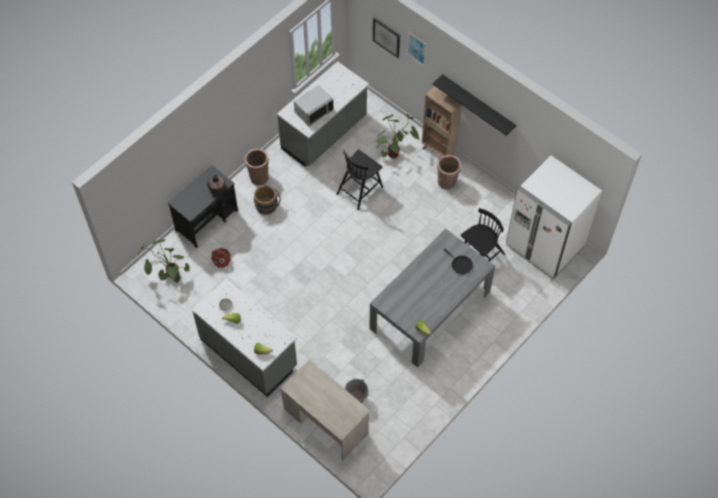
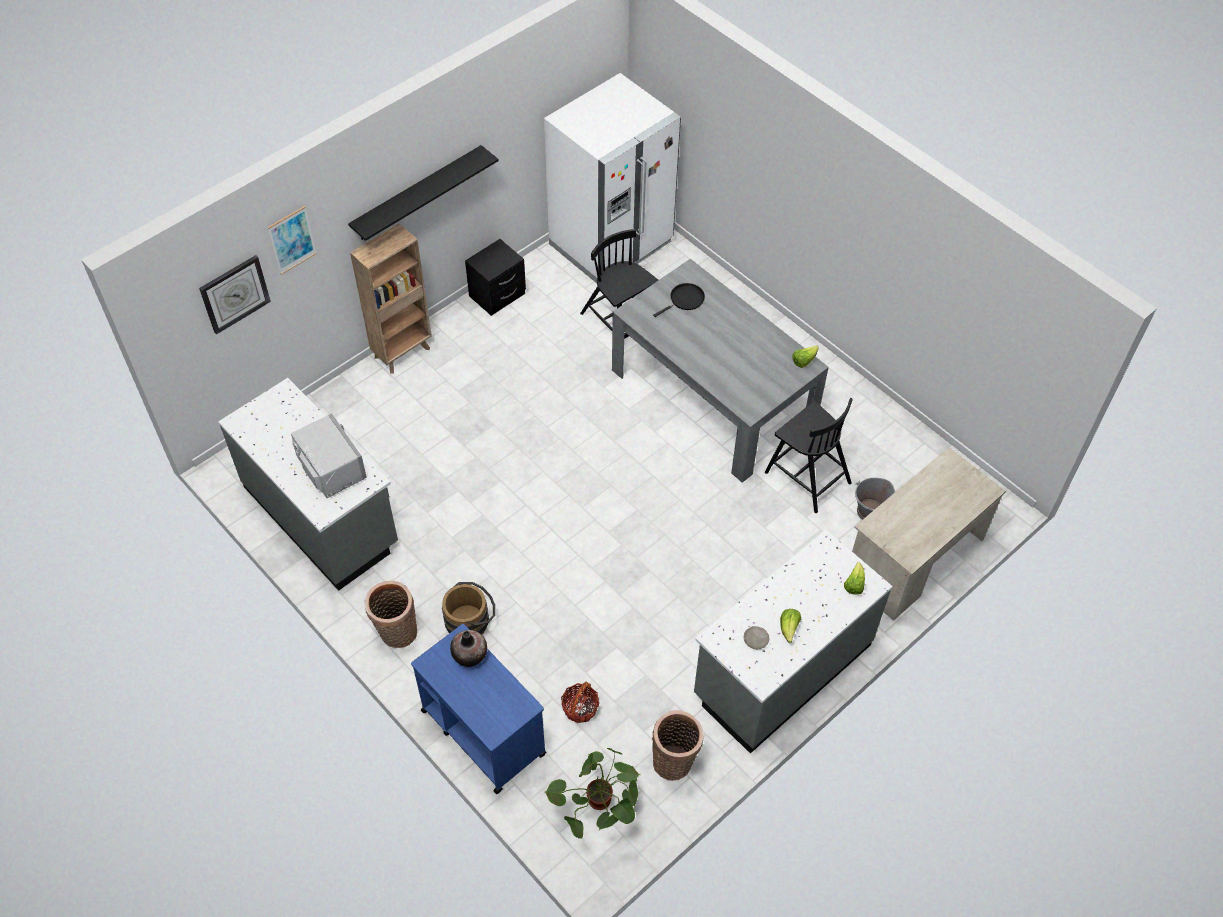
camera: 85 degrees left, 5 degrees down
black cart [168,165,238,248] -> blue cart [411,624,547,794]
black chair [336,149,383,210] -> black chair moved to [765,398,853,513]
potted plant [375,114,420,158] -> none
basket [437,155,461,189] -> basket moved to [652,710,703,781]
none -> black nightstand [465,239,526,316]

